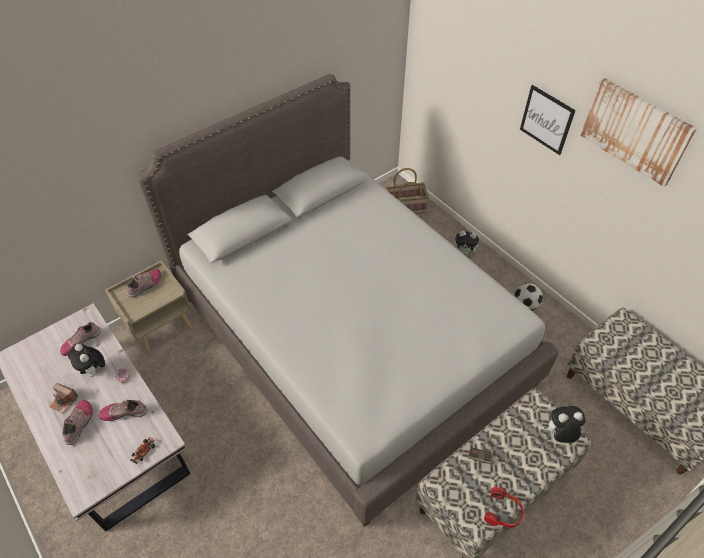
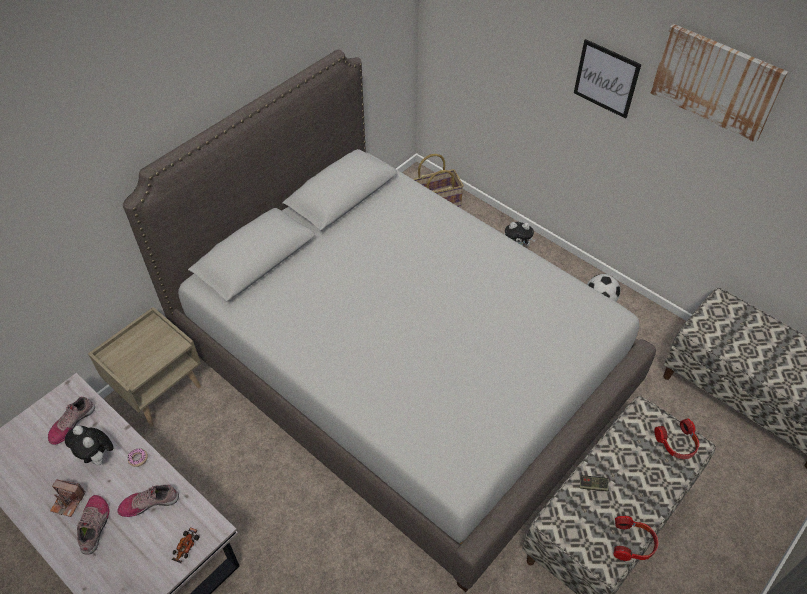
camera: 10 degrees left, 0 degrees up
shoe [127,269,161,297] -> none
plush toy [544,406,586,443] -> headphones [654,418,699,459]

